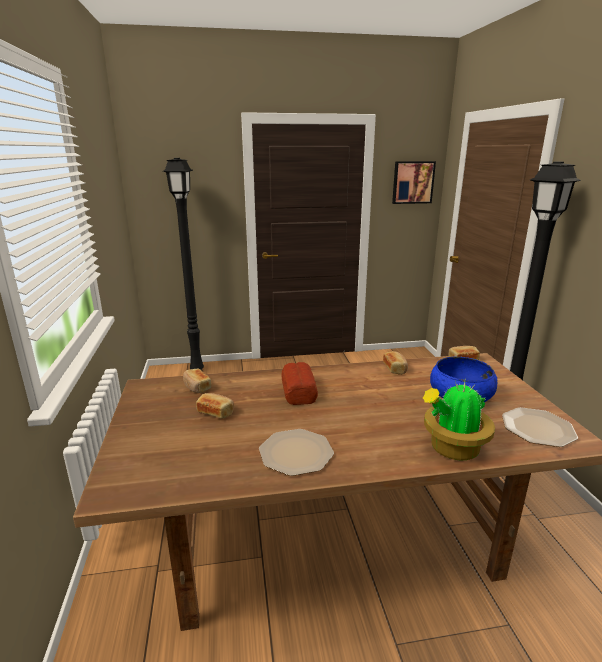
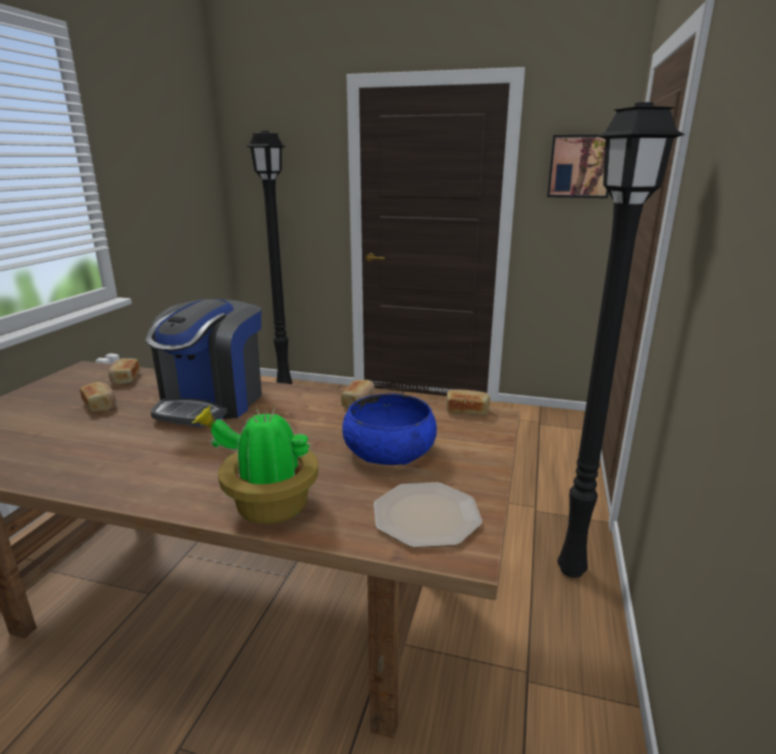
camera: 25 degrees right, 0 degrees up
plate [259,429,334,476] -> none
bread [281,362,318,405] -> coffee machine [145,299,262,427]

